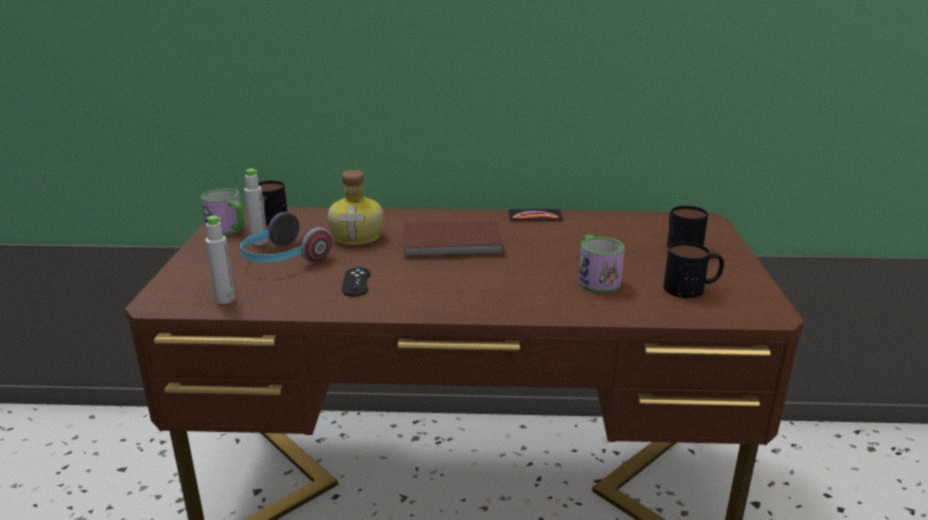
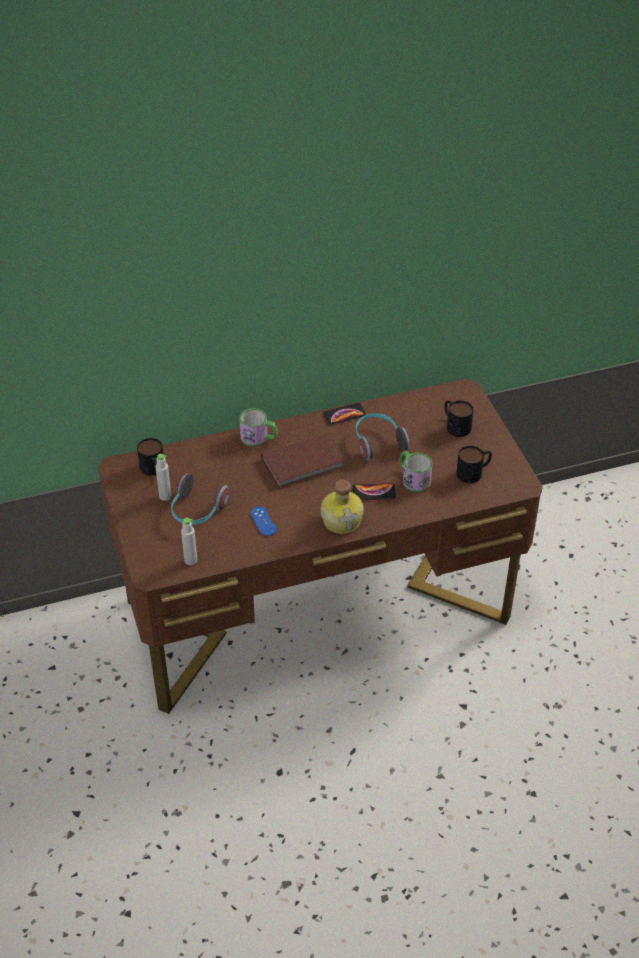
camera: 20 degrees left, 20 degrees up
mug [201,188,245,235] -> mug moved to [239,408,277,446]
bottle [327,170,384,245] -> bottle moved to [321,480,364,534]
black game controller [342,268,370,296] -> blue game controller [250,507,277,536]
none -> phone [352,484,396,500]
none -> headphones [356,413,409,460]

